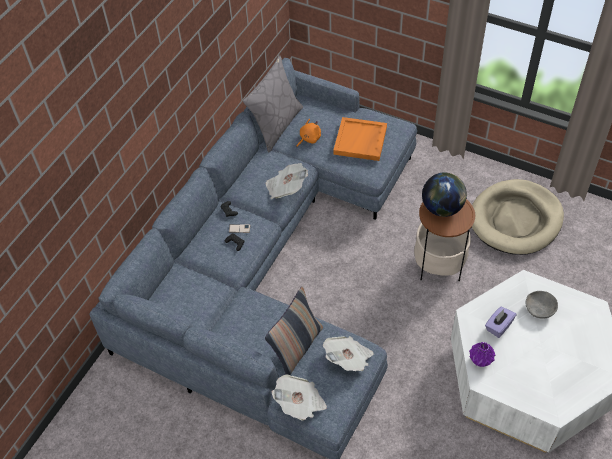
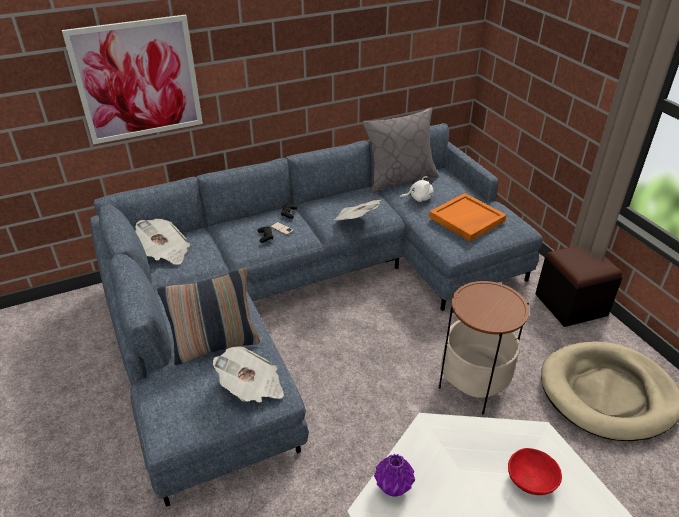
camera: 35 degrees right, 15 degrees down
newspaper [272,375,327,420] -> newspaper moved to [135,219,190,265]
orange plush toy [296,119,321,147] -> white plush toy [400,176,433,202]
globe [422,172,467,217] -> none
purple tissue box [485,306,517,338] -> none
grey bowl [525,291,558,319] -> red bowl [508,448,562,495]
none -> picture [62,14,203,145]
none -> black ottoman [535,246,623,327]

